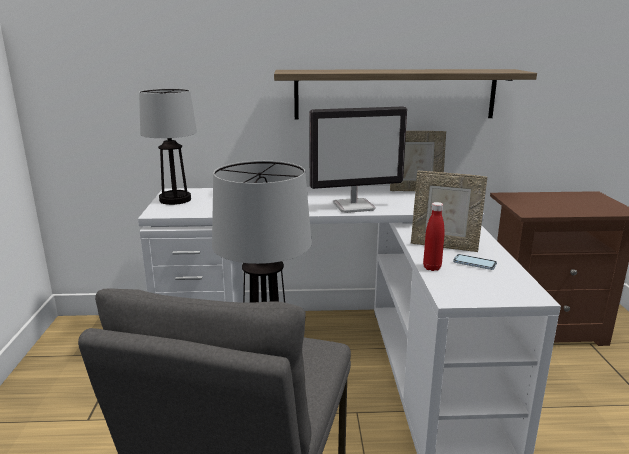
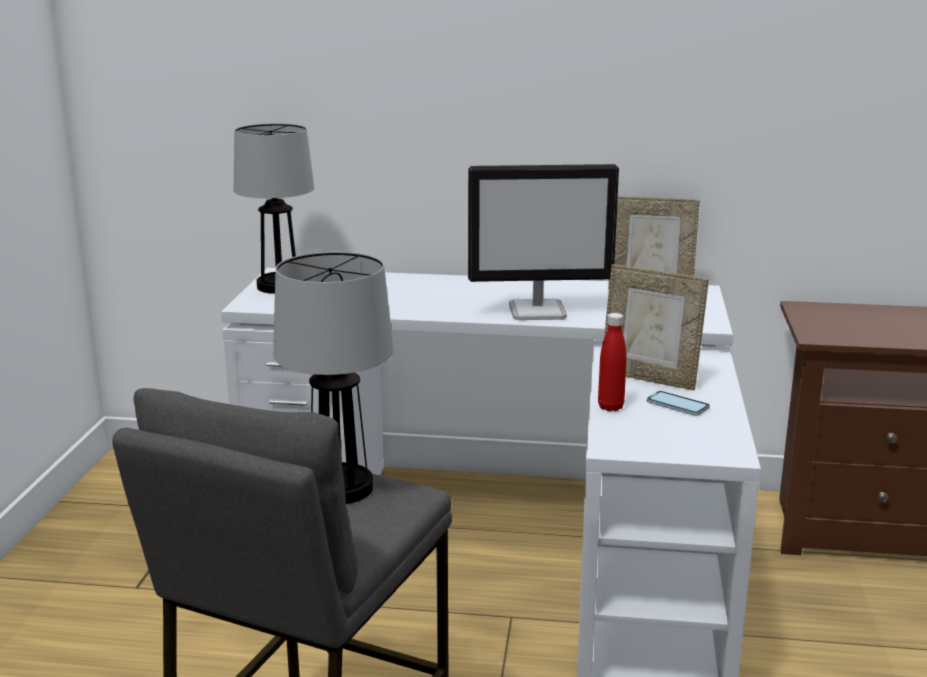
camera: 10 degrees right, 0 degrees up
shelf [274,69,537,119] -> none

